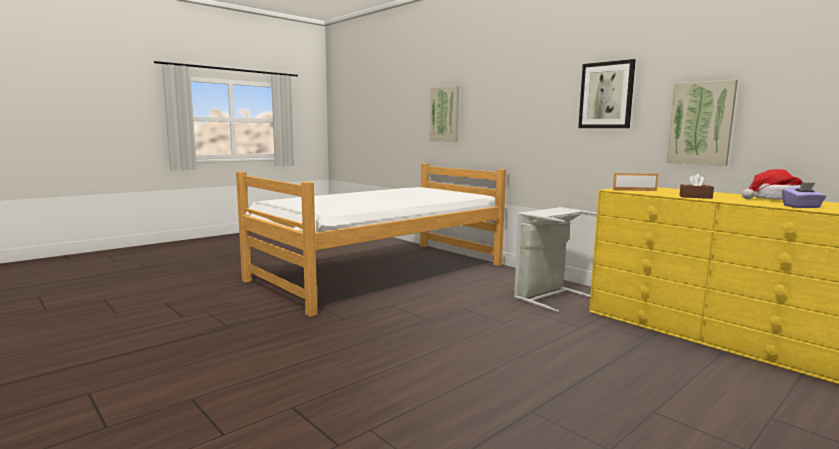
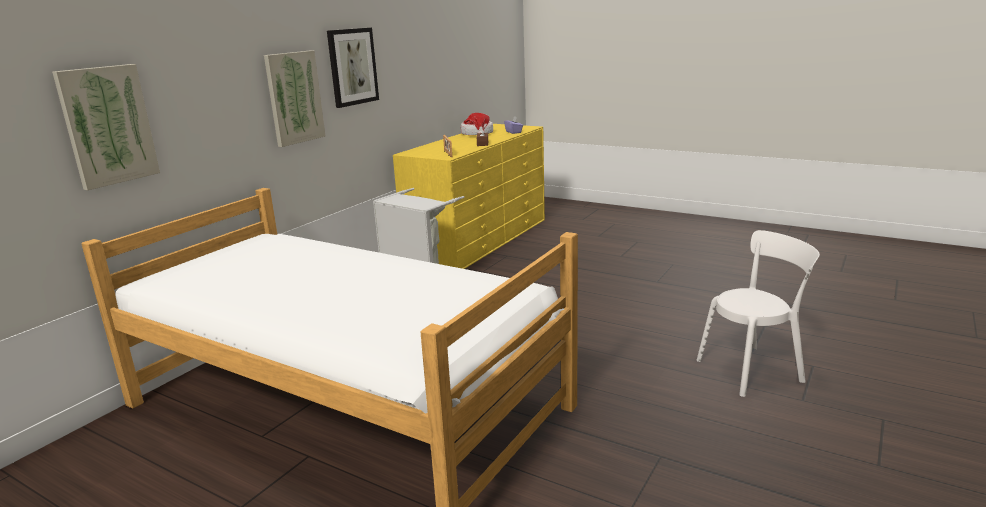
camera: 105 degrees left, 10 degrees up
picture [667,80,738,166] -> picture moved to [264,50,326,147]
none -> white chair [697,230,820,397]

